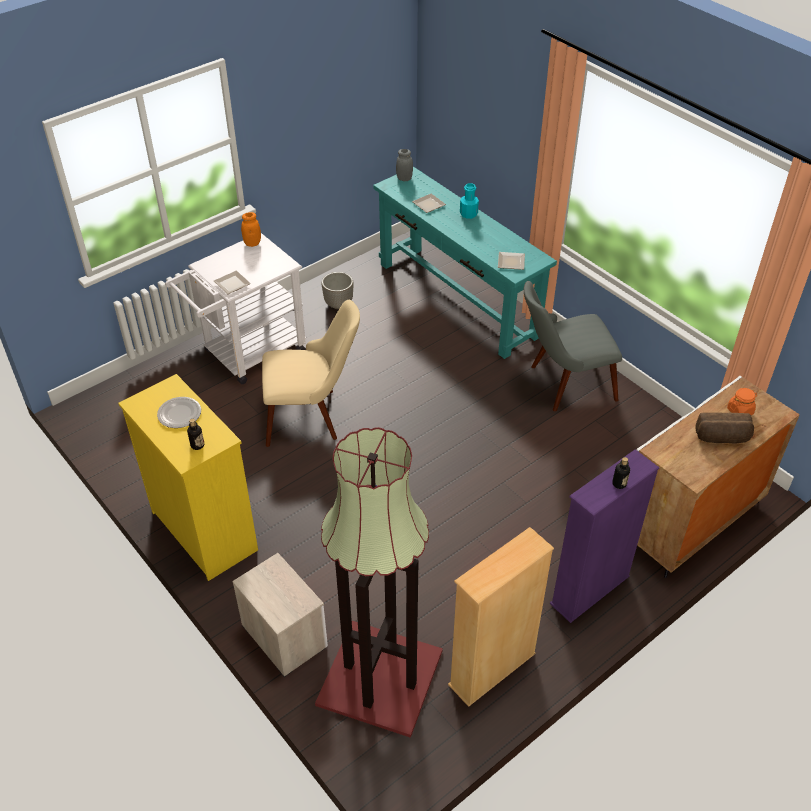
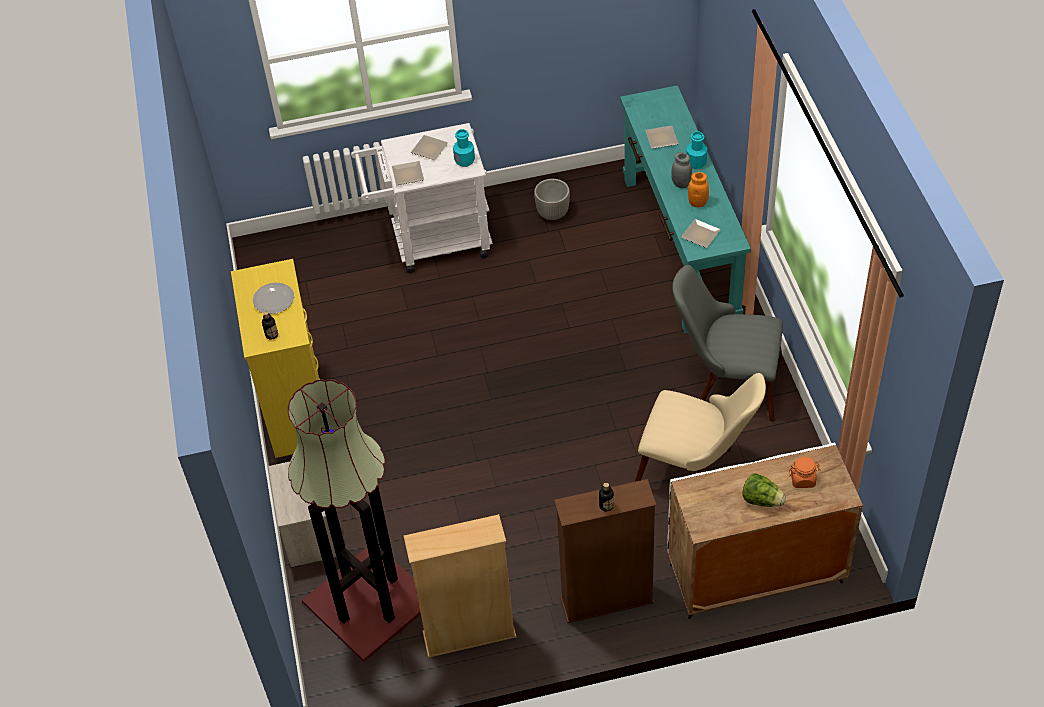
camera: 30 degrees right, 5 degrees up
orange jar [241,212,261,247] -> orange jar moved to [688,172,709,207]
beige chair [262,300,360,447] -> beige chair moved to [635,373,766,482]
grey jar [396,149,413,181] -> grey jar moved to [671,152,692,188]
purple bookcase [550,449,659,623] -> brown bookcase [554,479,657,623]
bread [695,412,754,444] -> lettuce [742,473,786,507]
none -> plate [411,135,448,160]
none -> turquoise bottle [453,129,475,167]

